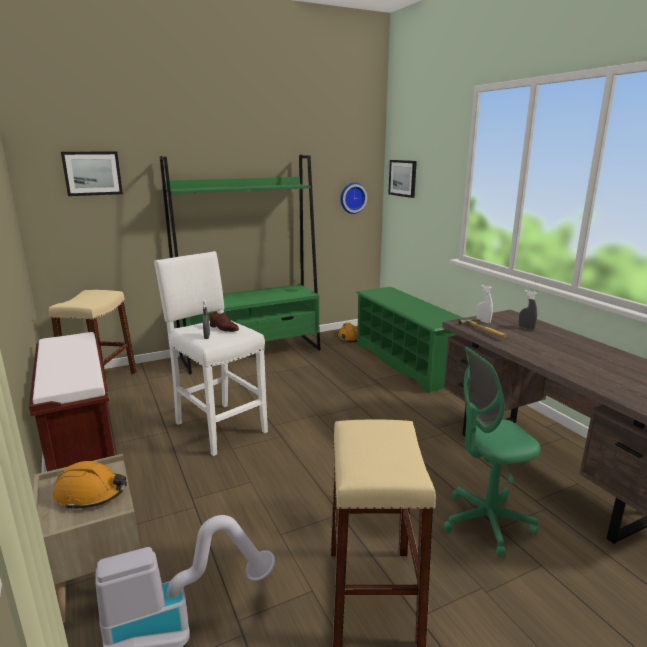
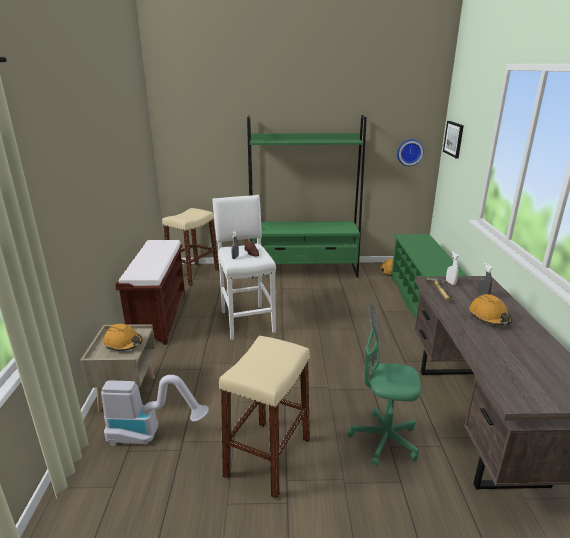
camera: 25 degrees right, 5 degrees up
picture [61,151,123,196] -> none
none -> orange hard hat [469,294,512,325]

